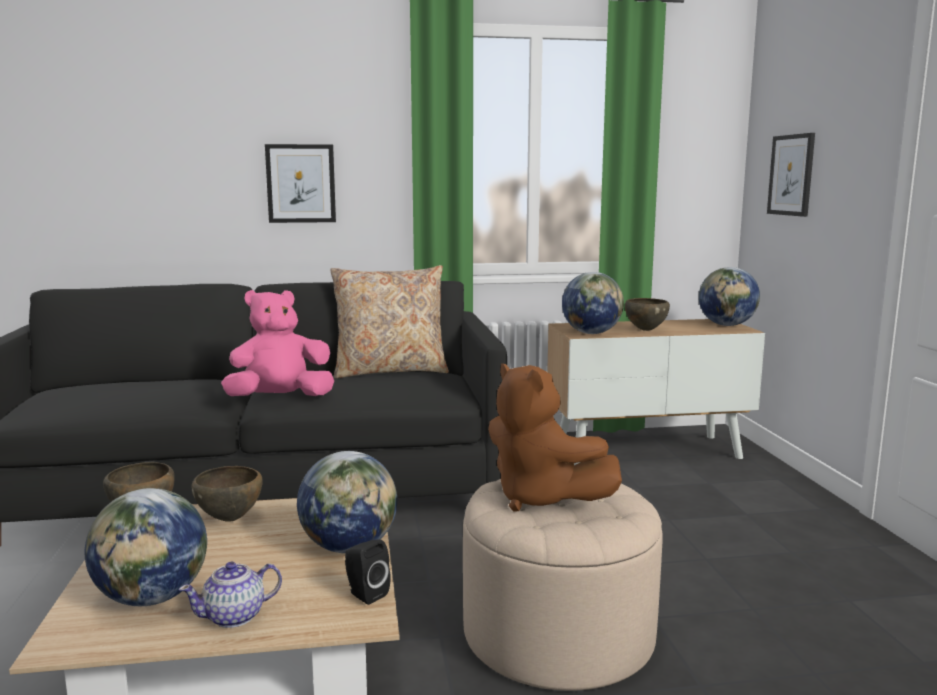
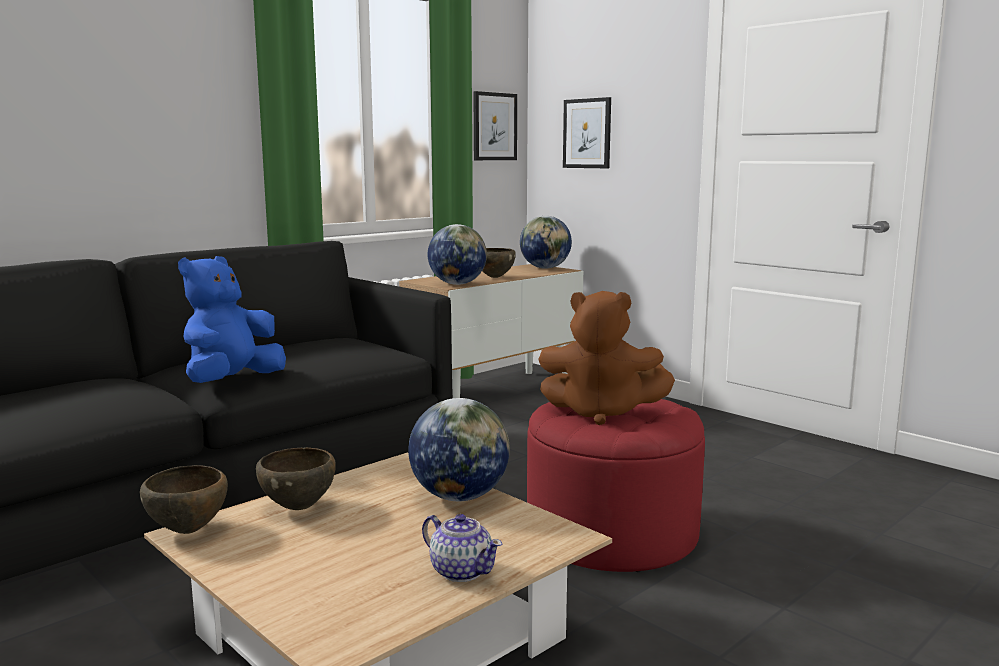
camera: 35 degrees left, 0 degrees up
globe [85,488,207,606] -> none
teapot [179,562,282,628] -> teapot turned 75 degrees counterclockwise [422,514,502,582]
pink plush toy [221,290,334,396] -> blue plush toy [178,256,286,383]
picture [265,144,336,223] -> picture moved to [473,91,517,160]
beige pillow [330,265,449,379] -> none
black speaker [345,539,391,605] -> none
beige ottoman [463,479,663,691] -> red ottoman [527,399,705,572]

